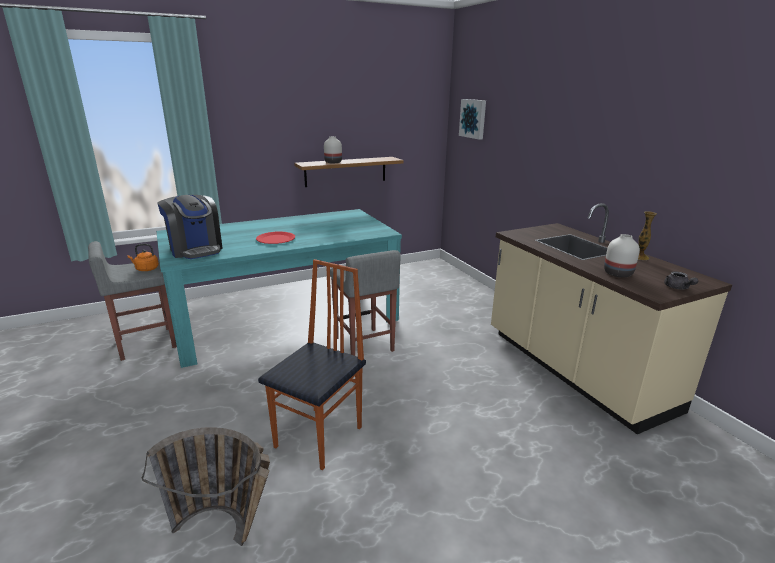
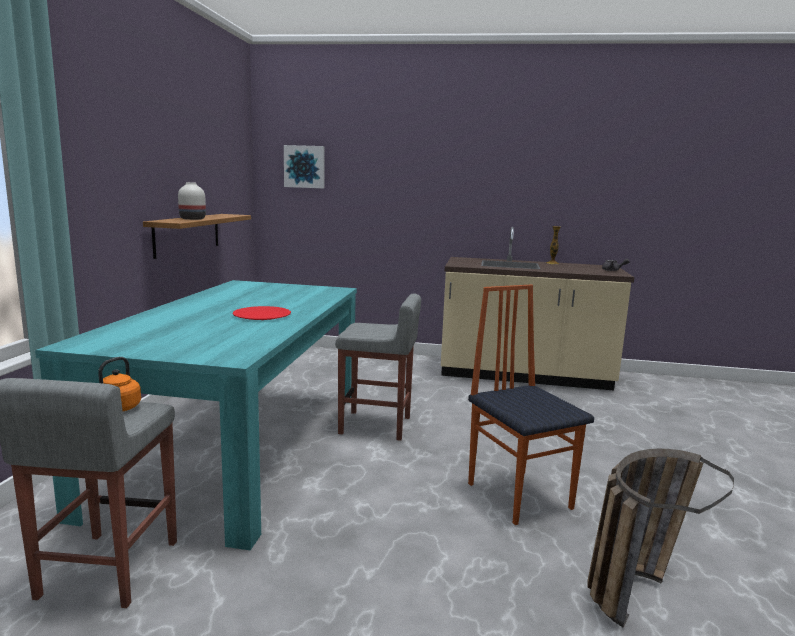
camera: 55 degrees left, 10 degrees down
coffee machine [157,195,223,259] -> none
white vase [604,234,640,278] -> none

